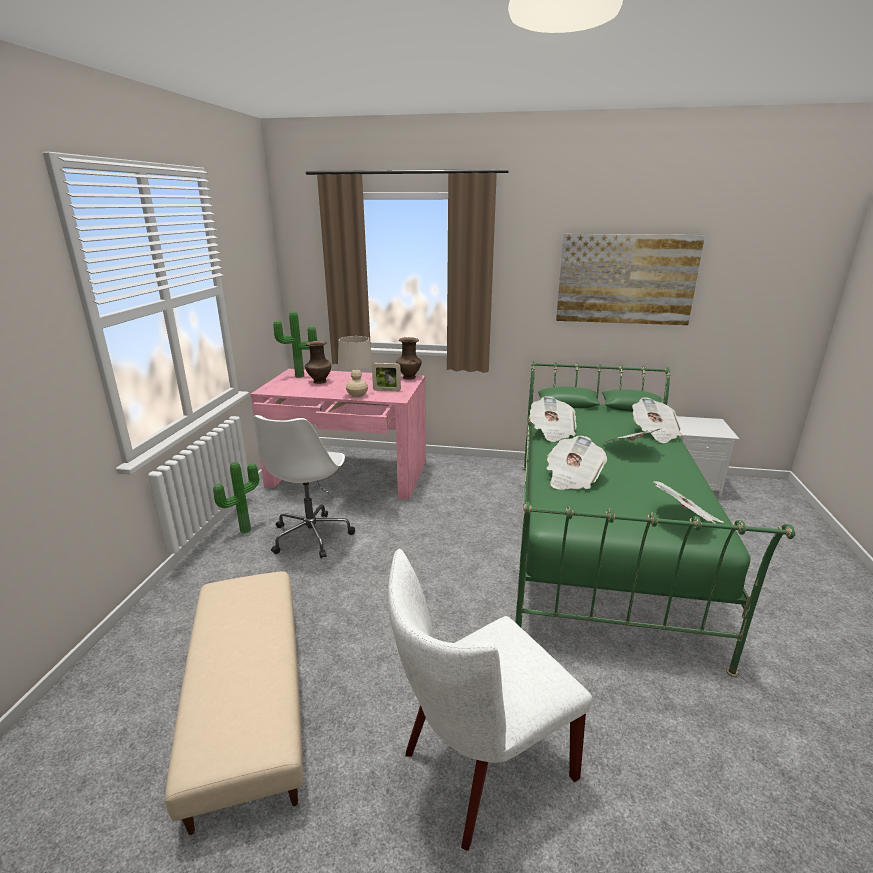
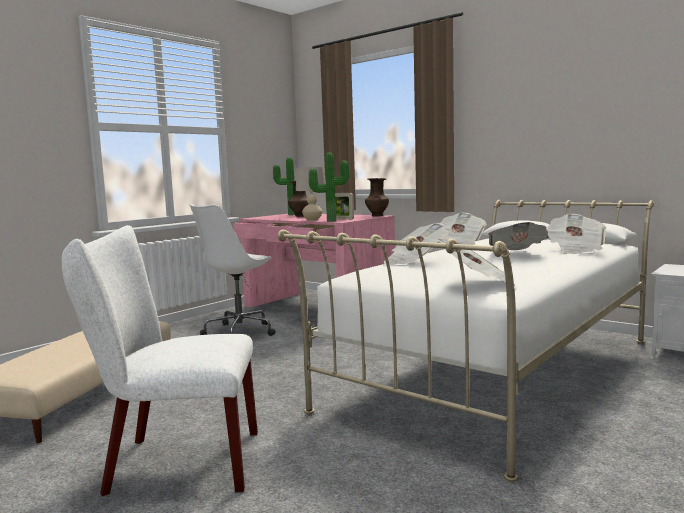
camera: 30 degrees right, 15 degrees down
potted plant [213,462,259,533] -> potted plant moved to [309,153,349,222]
green bed [515,361,796,677] -> white bed [278,200,654,482]
picture [556,234,705,325] -> none

